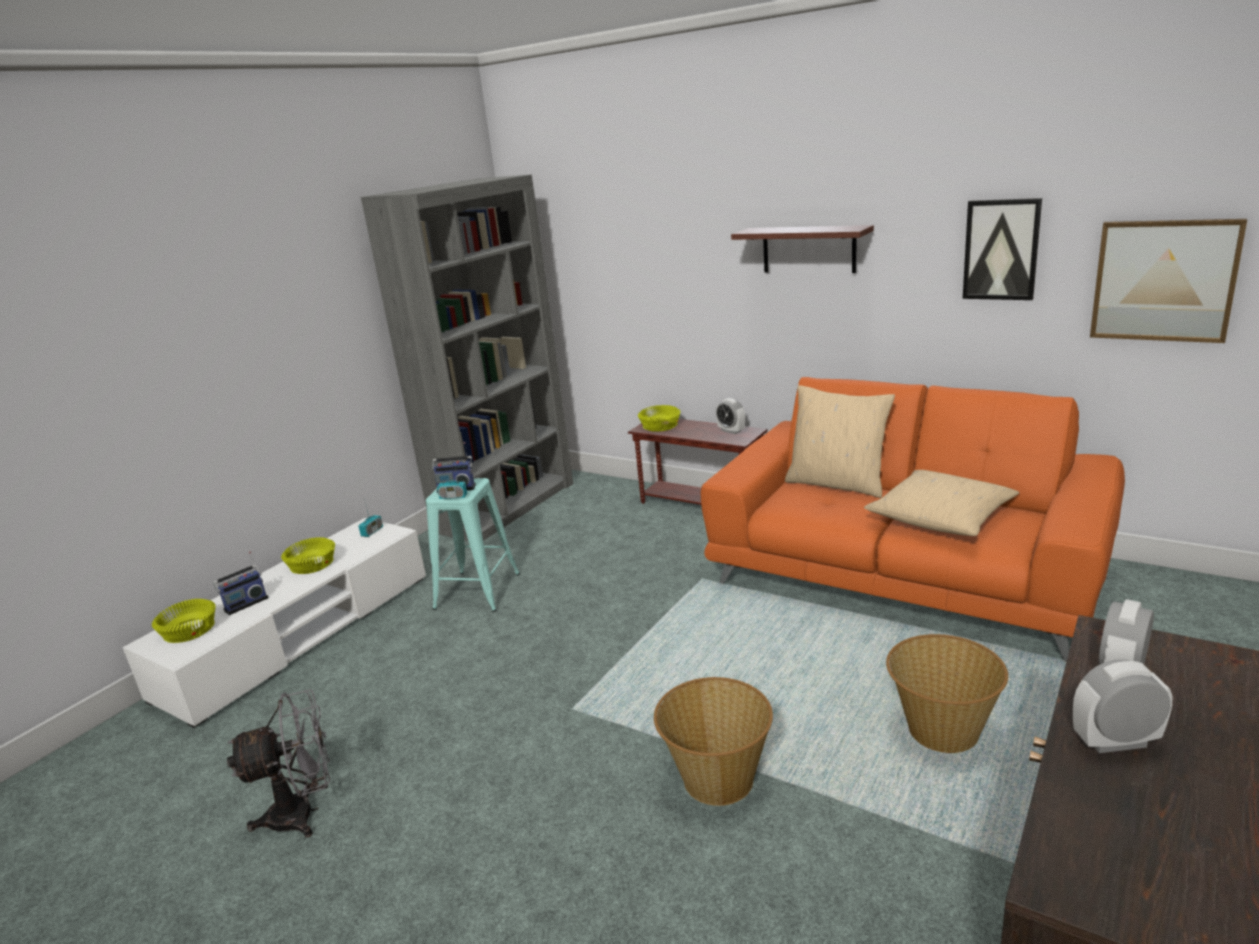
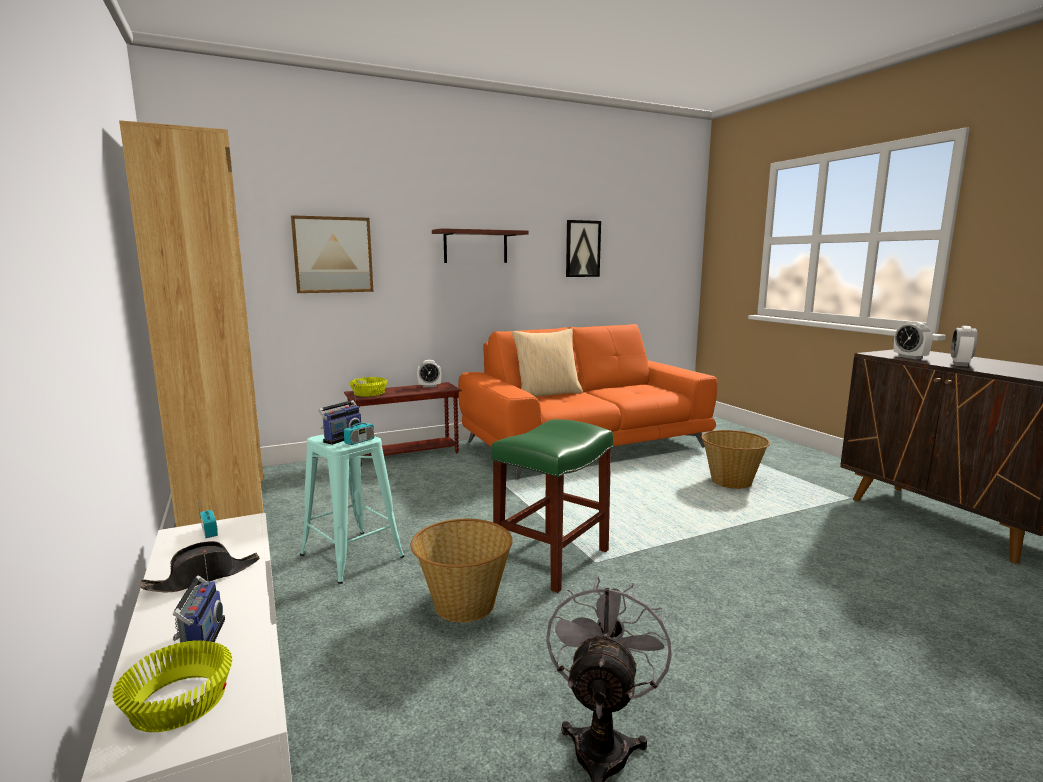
camera: 60 degrees left, 10 degrees down
yellow bowl [281,537,335,574] -> black hat [140,541,260,592]
grey bookcase [361,174,573,541] -> brown bookcase [119,120,264,527]
basket [654,677,773,806] -> basket moved to [411,519,513,623]
beige pillow [864,470,1019,536] -> none
picture [1090,219,1247,343] -> picture moved to [291,215,373,293]
none -> green stool [491,419,613,593]

